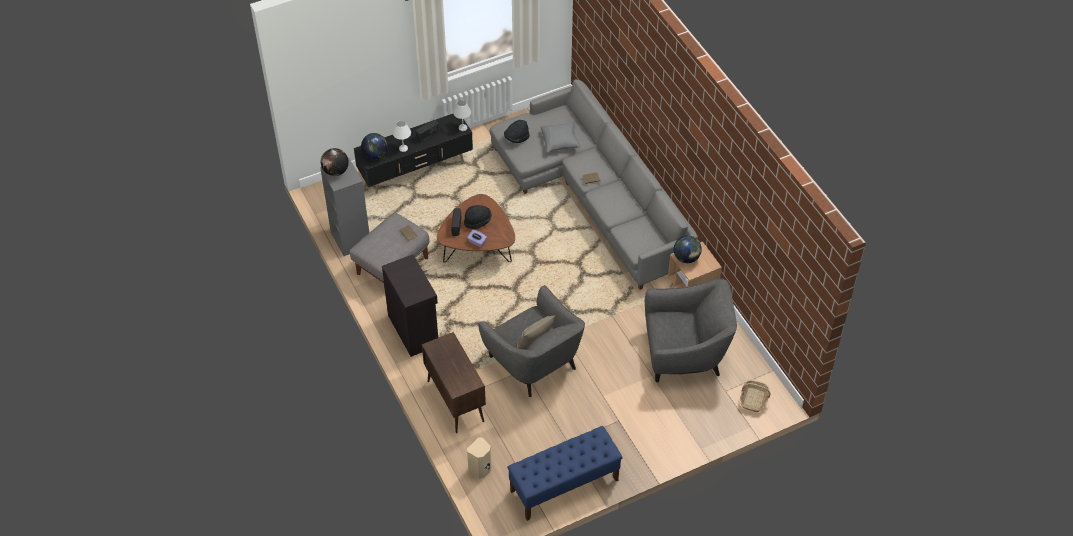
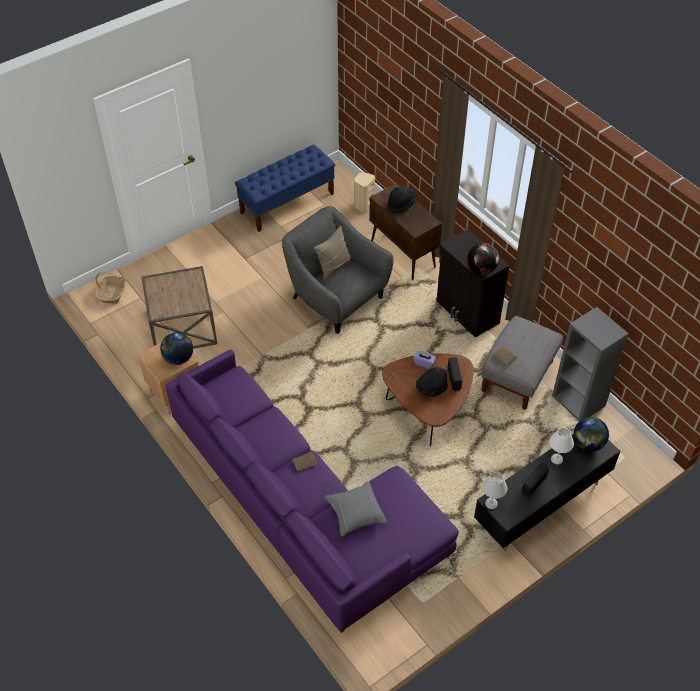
camera: 170 degrees right, 0 degrees up
globe [321,148,349,176] -> globe moved to [467,243,499,275]
grey sofa [490,79,698,290] -> purple sofa [165,350,458,633]
black hat [504,120,530,143] -> black hat moved to [387,186,415,214]
grey armchair [645,278,737,382] -> brown side table [142,266,217,349]

